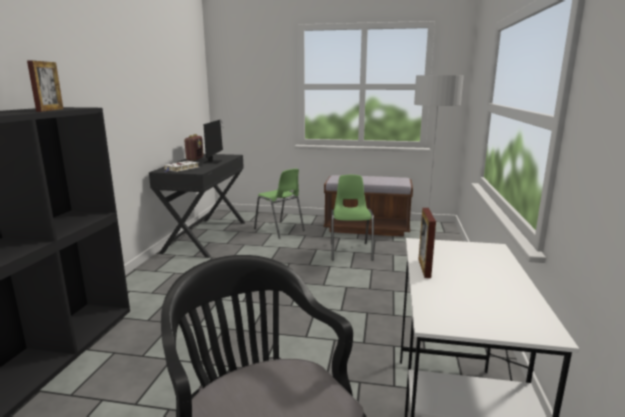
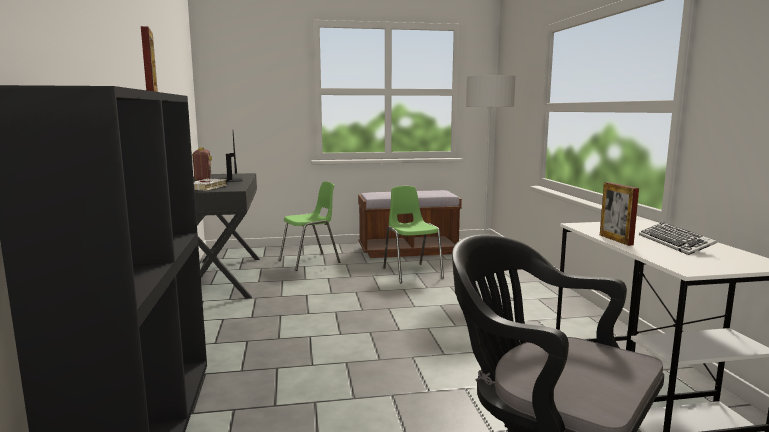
camera: 20 degrees left, 5 degrees down
green chair [254,169,305,238] -> green chair turned 60 degrees counterclockwise [279,181,340,271]
none -> keyboard [639,222,717,255]

